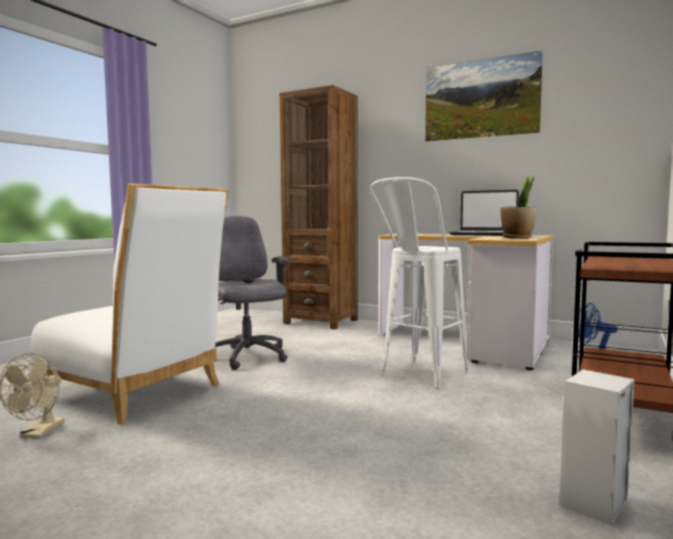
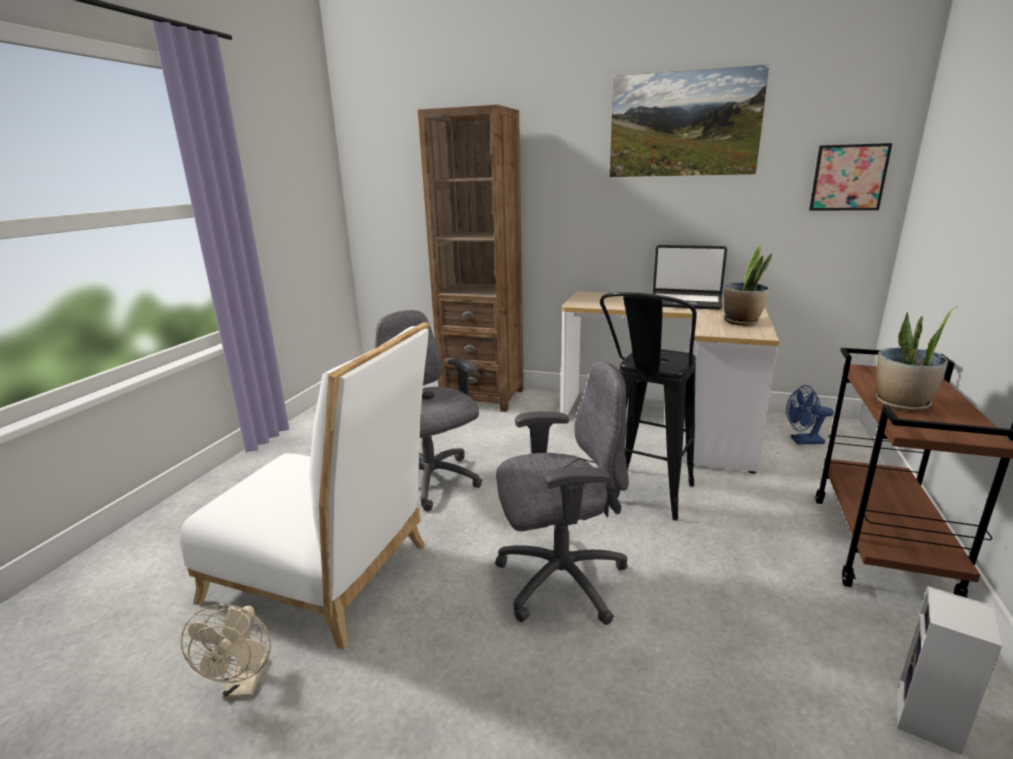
camera: 10 degrees left, 15 degrees up
white stool [370,177,469,388] -> black stool [600,292,697,520]
none -> grey office chair [495,361,629,625]
none -> picture [809,143,892,210]
none -> potted plant [876,306,958,411]

